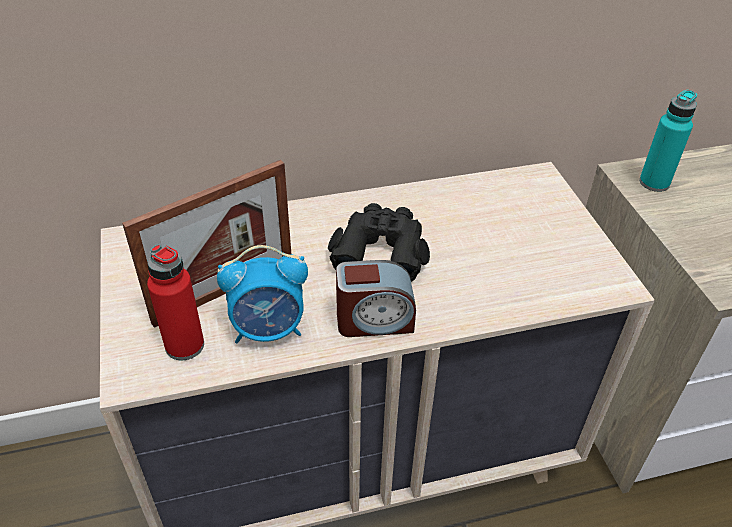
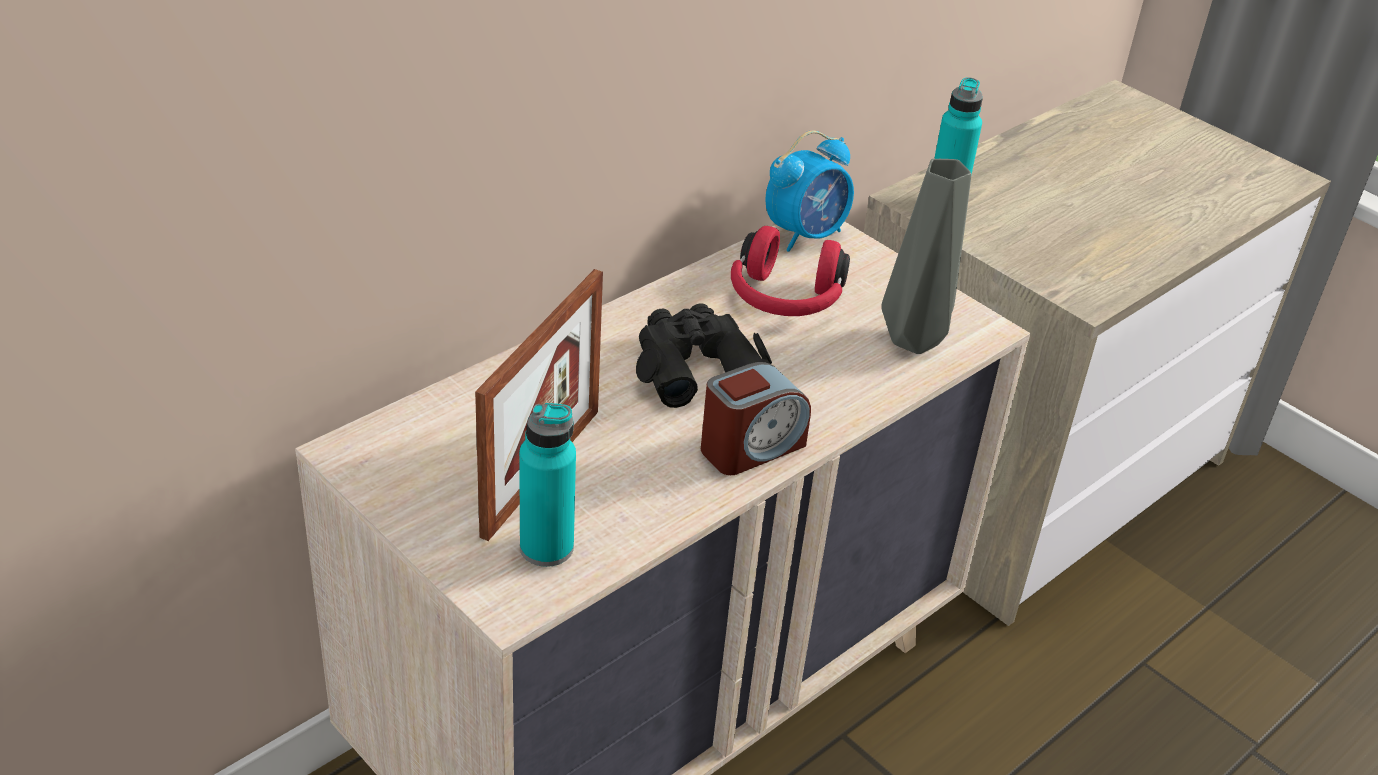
camera: 30 degrees left, 5 degrees down
red bottle [147,244,204,360] -> turquoise bottle [519,403,576,567]
alarm clock [217,245,308,344] -> alarm clock moved to [765,130,854,252]
none -> red headphones [731,226,850,316]
none -> grey vase [882,159,971,354]

